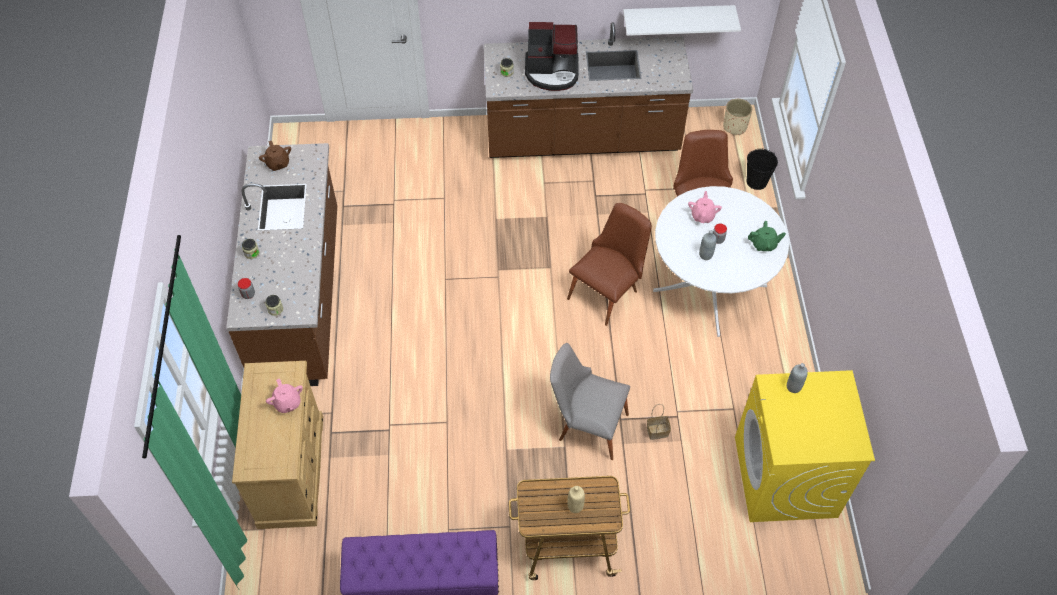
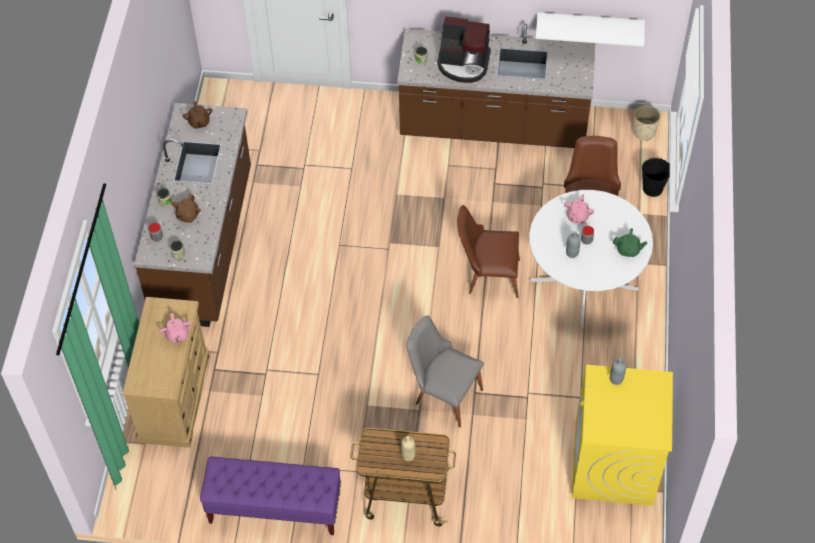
camera: 10 degrees right, 0 degrees up
brown chair [567,203,652,326] -> brown chair turned 135 degrees counterclockwise [457,205,520,298]
basket [647,404,671,440] -> none
none -> brown teapot [171,194,201,223]

